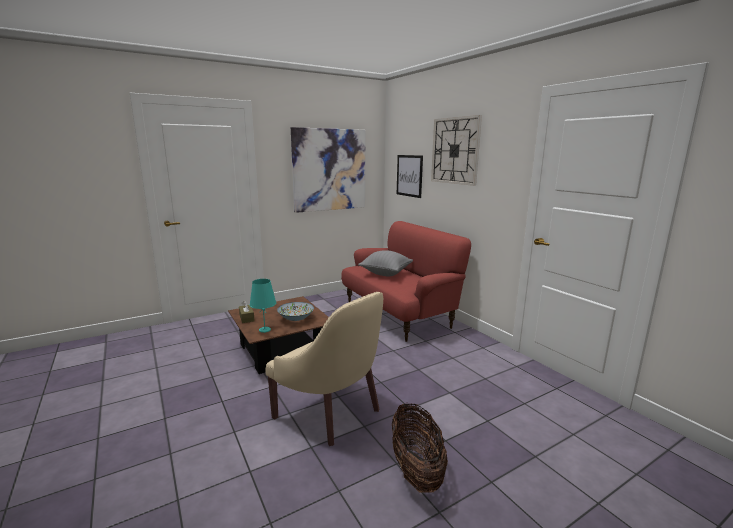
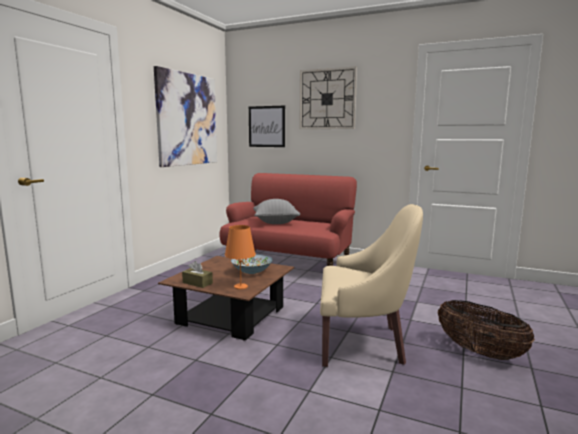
camera: 35 degrees left, 5 degrees down
turquoise table lamp [249,279,276,333] -> orange table lamp [225,225,256,289]

